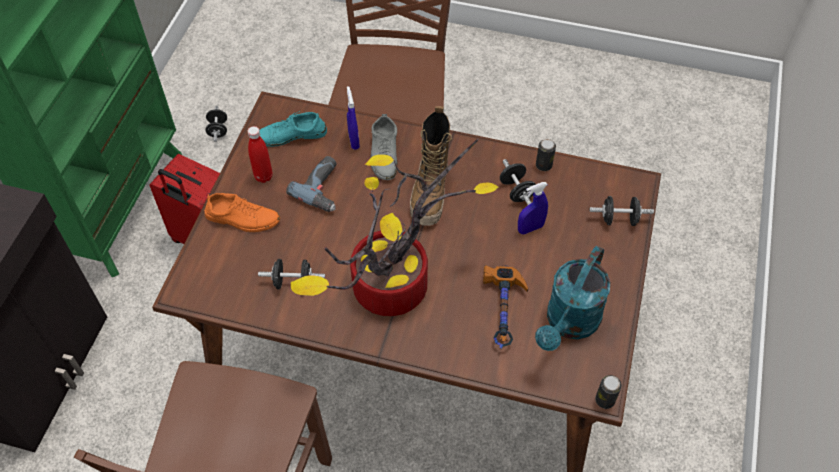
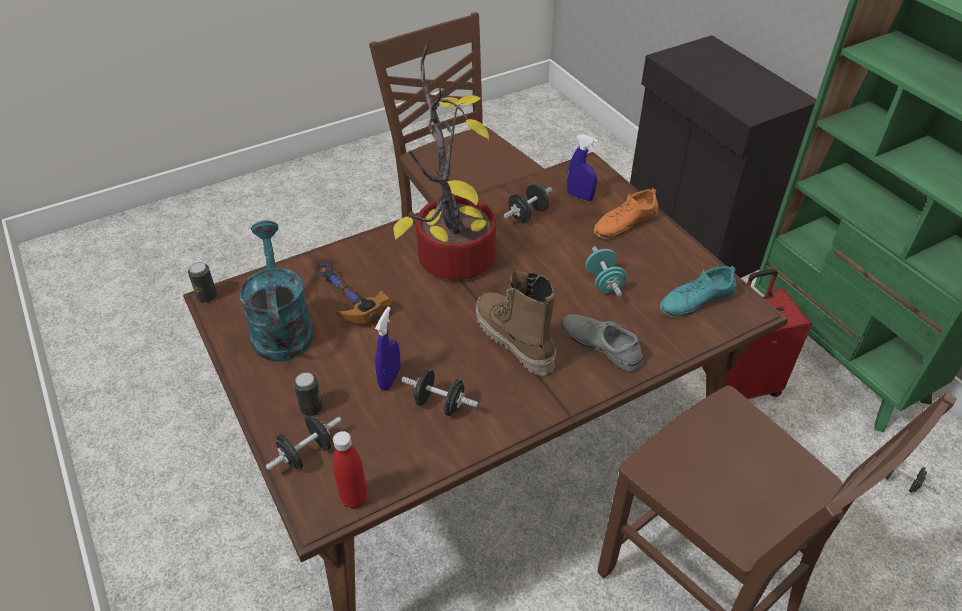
camera: 135 degrees right, 10 degrees down
red bottle [248,126,273,183] -> red bottle moved to [333,431,367,509]
turquoise shoe [259,111,327,147] -> turquoise shoe turned 150 degrees counterclockwise [660,265,736,317]
power drill [286,156,337,212] -> turquoise dumbbell [585,246,627,297]
blue spray bottle [347,86,360,150] -> blue spray bottle moved to [567,134,598,201]
can [536,139,556,171] -> can moved to [293,372,323,416]

